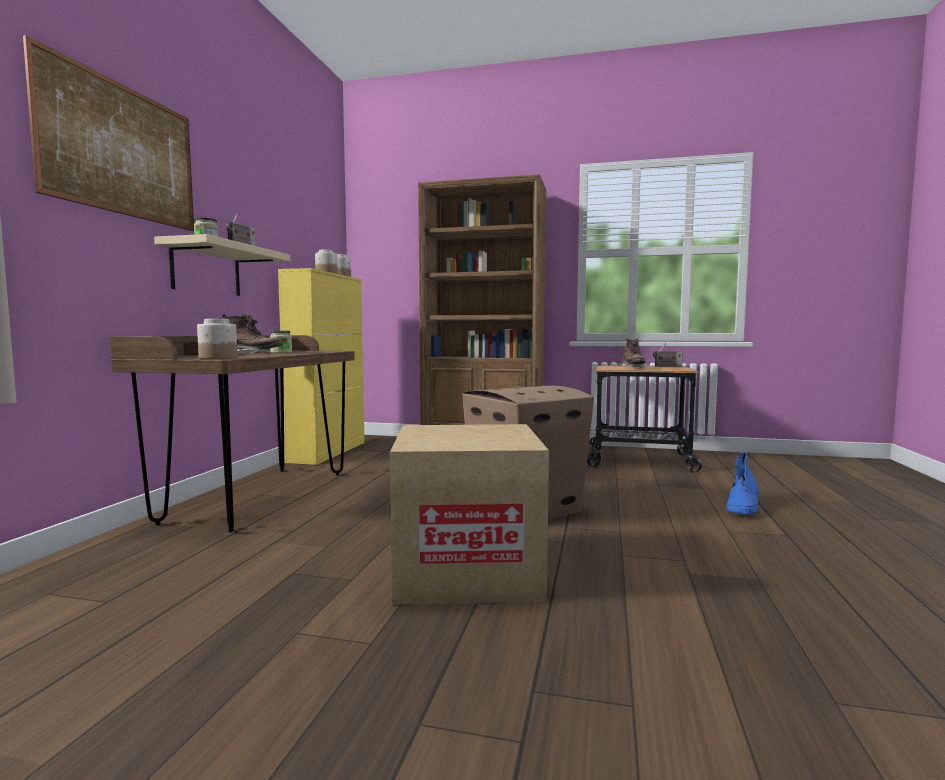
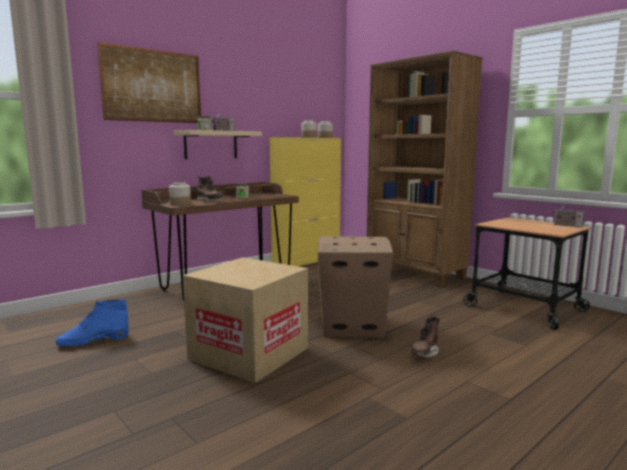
camera: 35 degrees right, 5 degrees up
brown boot [619,338,646,367] -> brown boot moved to [409,314,440,358]
blue boot [726,452,759,515] -> blue boot moved to [55,299,129,347]

